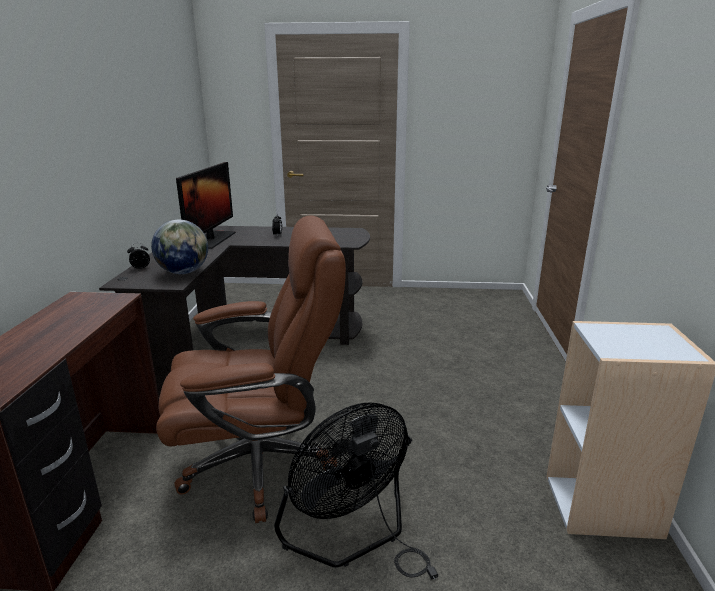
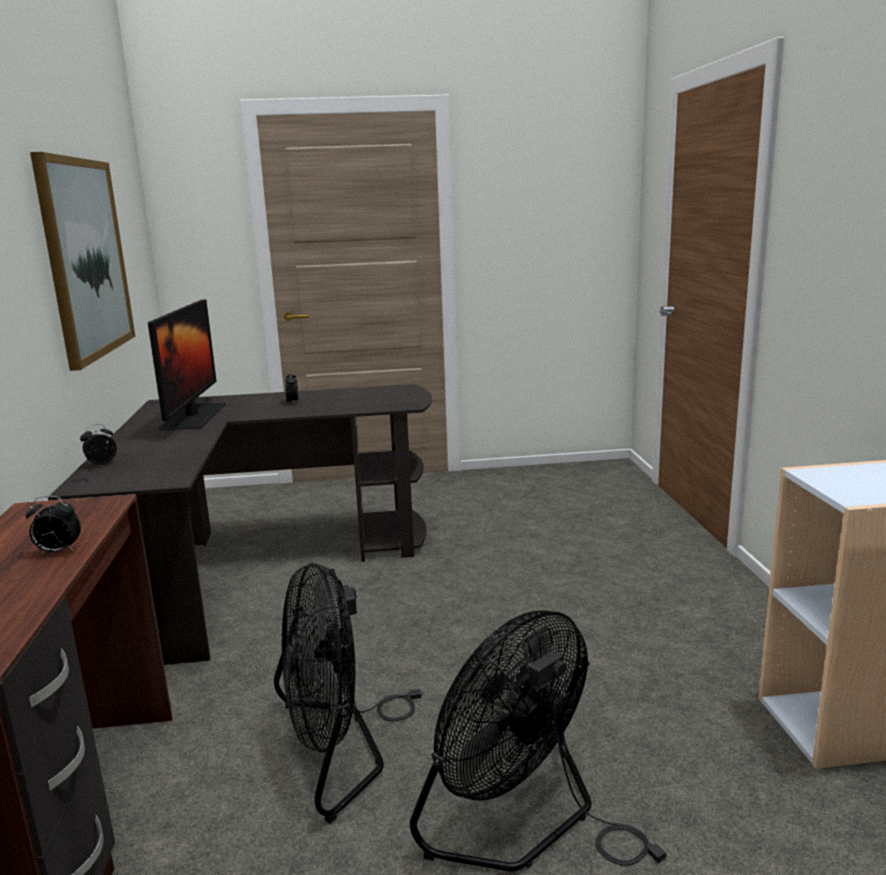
camera: 10 degrees left, 5 degrees down
globe [151,220,208,274] -> none
brown office chair [156,215,346,523] -> black fan [274,563,424,824]
none -> alarm clock [25,496,81,554]
none -> picture [30,152,135,371]

